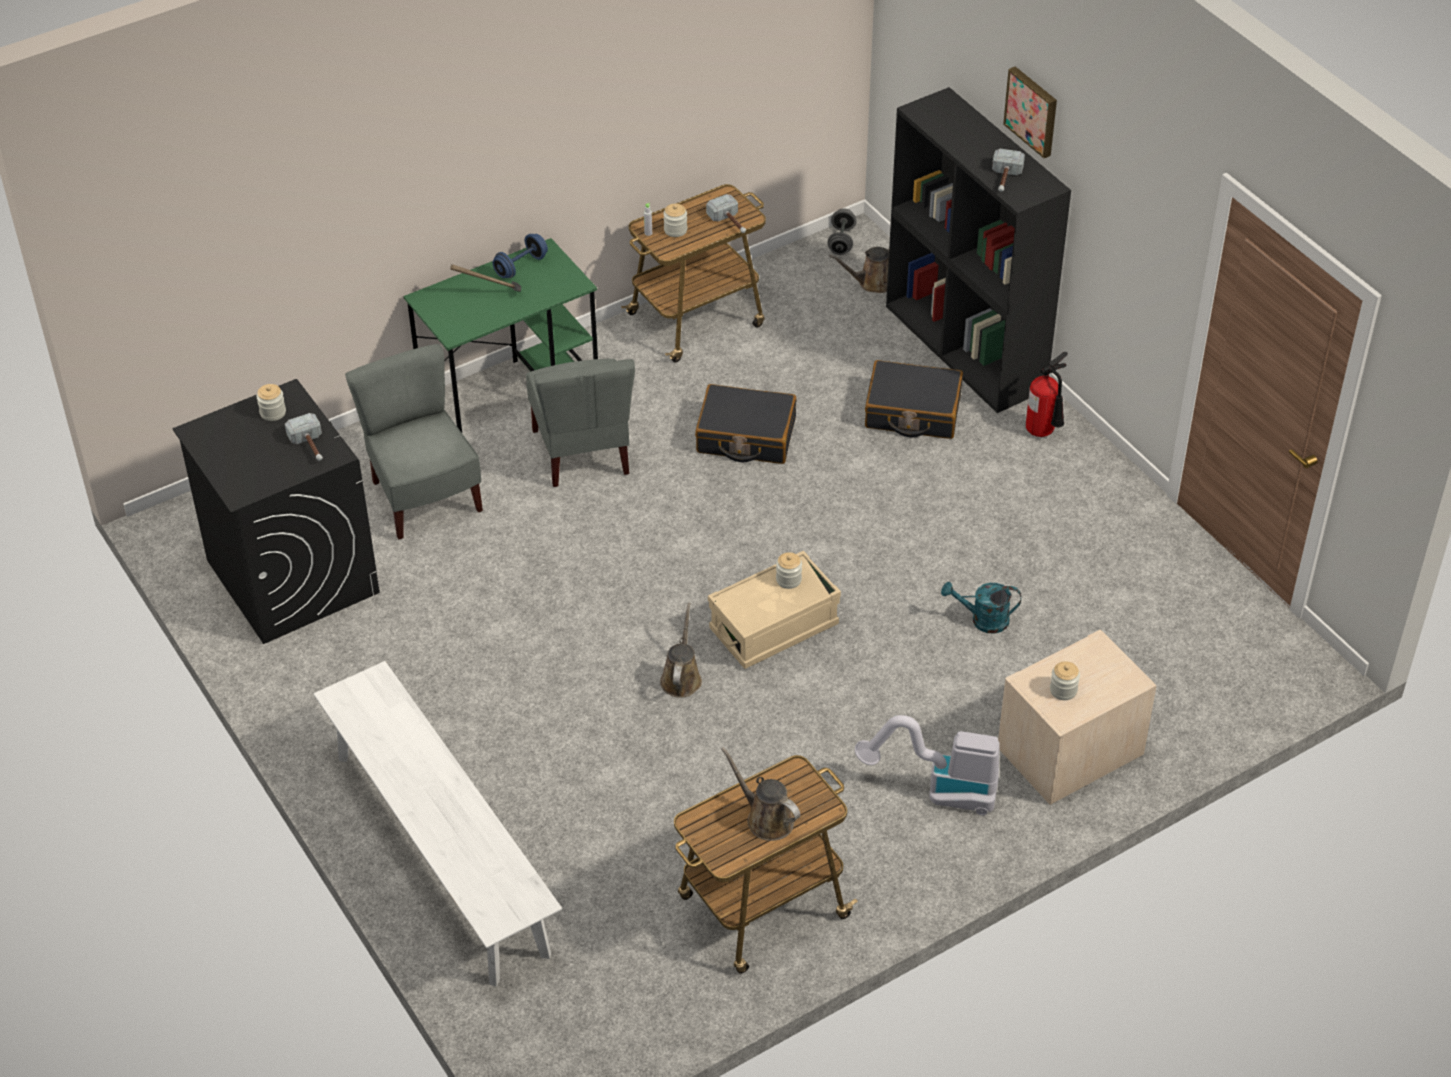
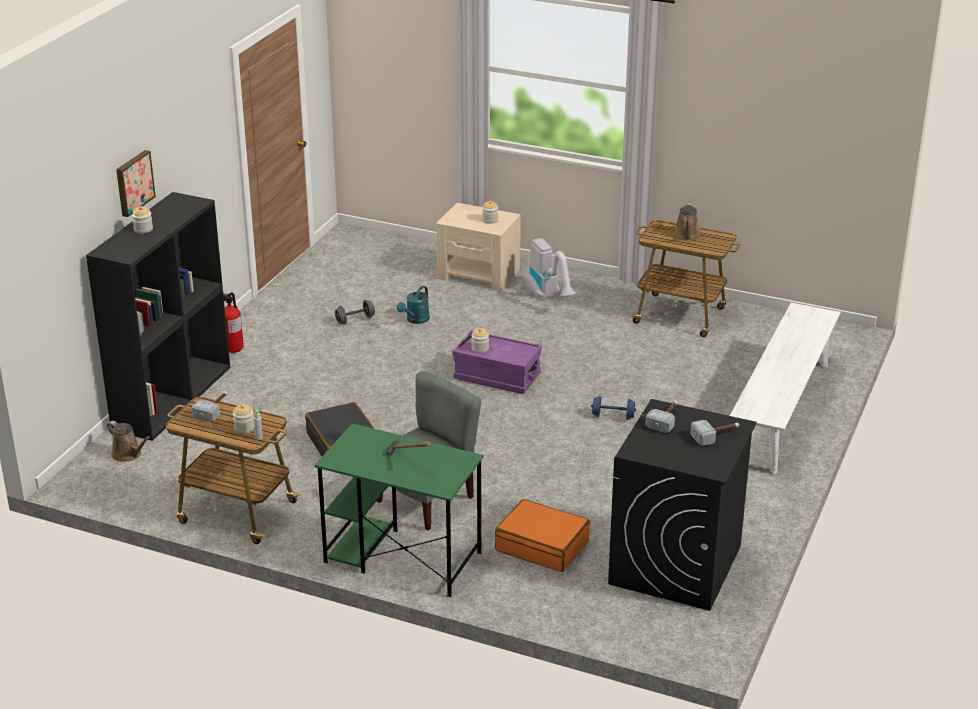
camera: 125 degrees left, 15 degrees down
jar [257,384,286,421] -> jar moved to [132,206,153,233]
grey chair [345,344,483,539] -> orange suitcase [495,499,590,572]
blue dumbbell [493,234,548,278] -> blue dumbbell moved to [591,396,636,420]
brown watering can [660,603,702,698] -> none
beige storage box [708,551,841,669] -> purple storage box [452,330,542,394]
grey dumbbell [827,208,857,255] -> grey dumbbell moved to [335,300,375,325]
black suitcase [865,360,963,439] -> none
turquoise watering can [941,582,1021,634] -> turquoise watering can turned 60 degrees clockwise [397,286,430,324]
hammer [992,149,1025,192] -> hammer moved to [690,420,740,446]

